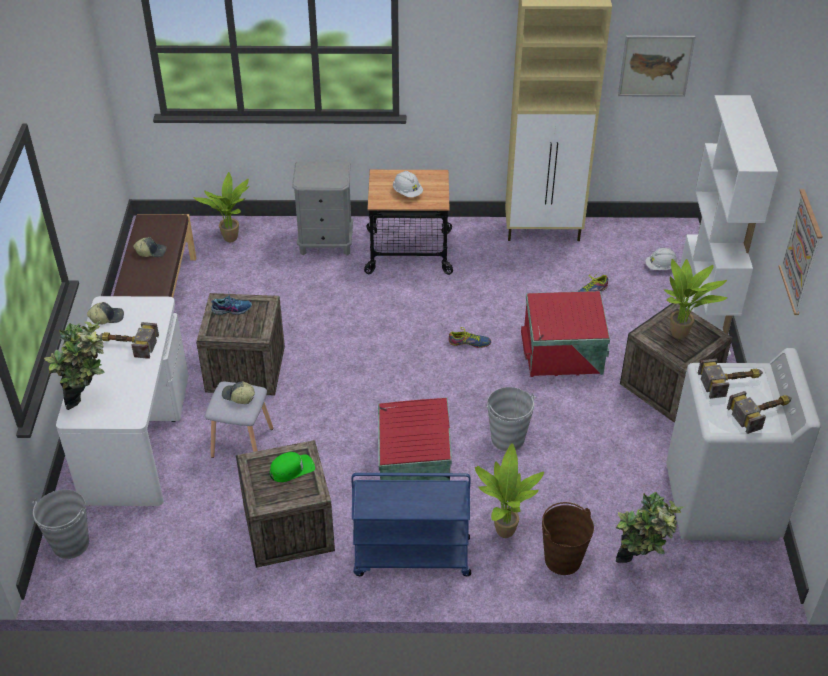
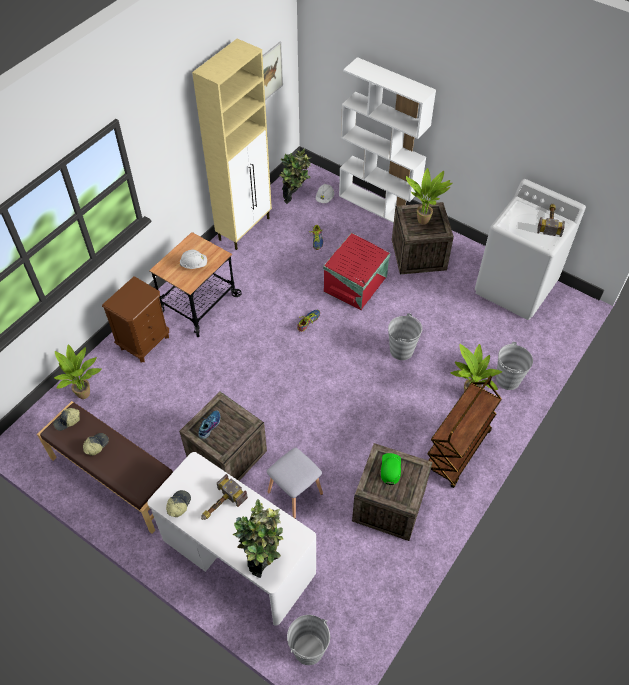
camera: 55 degrees left, 10 degrees up
cap [222,381,255,404] -> cap moved to [53,408,80,431]
grey nightstand [292,162,353,255] -> brown nightstand [102,276,169,363]
blue cart [351,473,471,576] -> brown cart [428,376,502,488]
red storage box [378,397,452,480] -> none
brown bucket [542,502,594,575] -> grey bucket [496,342,533,390]
potted plant [616,492,684,563] -> potted plant moved to [280,148,311,204]
hammer [698,358,763,399] -> none
picture [779,189,823,315] -> none

